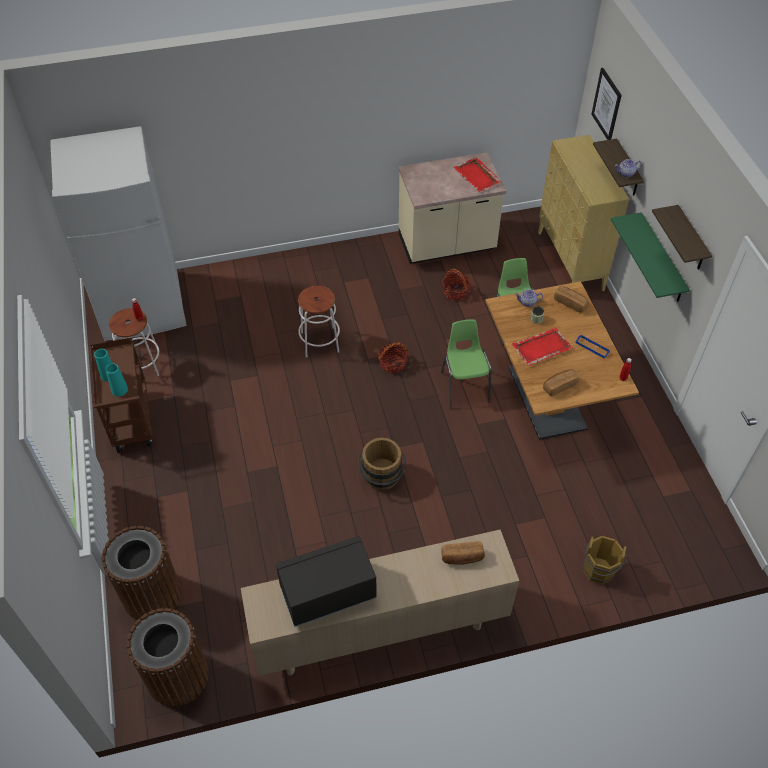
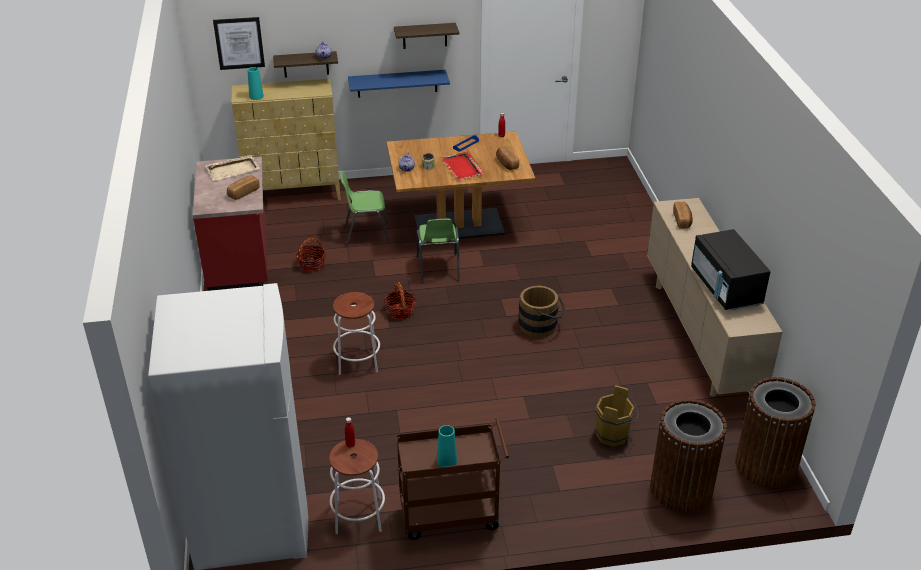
camera: 85 degrees left, 15 degrees down
turquoise vase [105,363,128,396] -> turquoise vase moved to [248,67,264,100]
beige counter [399,152,506,264] -> red counter [193,156,268,291]
green chair [441,319,491,409] -> green chair turned 90 degrees counterclockwise [417,219,460,284]
red tray [453,157,502,192] -> beige tray [205,155,260,181]
bread [554,286,589,313] -> bread moved to [227,176,260,200]
brown bucket [583,536,627,584] -> brown bucket moved to [595,385,639,447]
green shelf [611,212,690,302] -> blue shelf [348,70,450,98]

